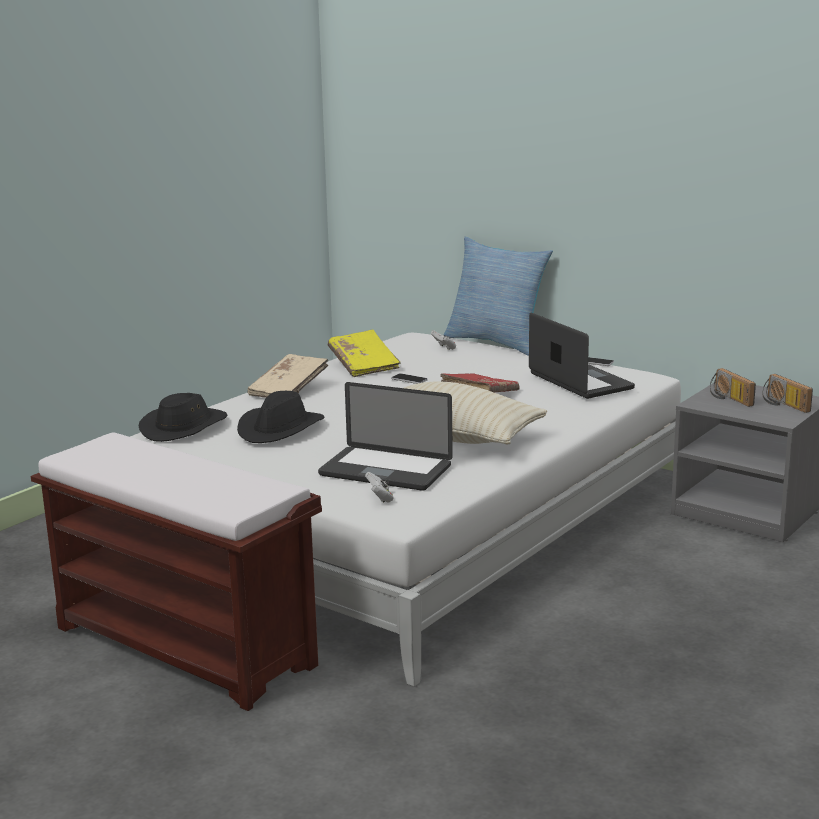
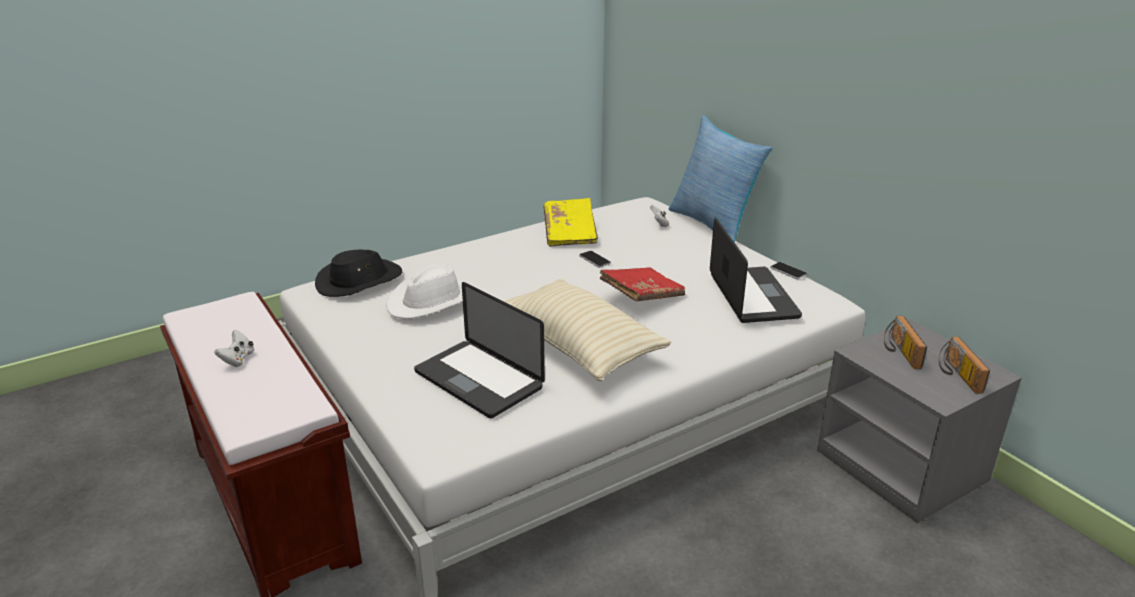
camera: 20 degrees right, 10 degrees up
black hat [237,391,324,443] -> white hat [386,265,463,319]
beige book [247,354,328,398] -> none
white game controller [365,472,394,503] -> white game controller moved to [214,330,254,367]

